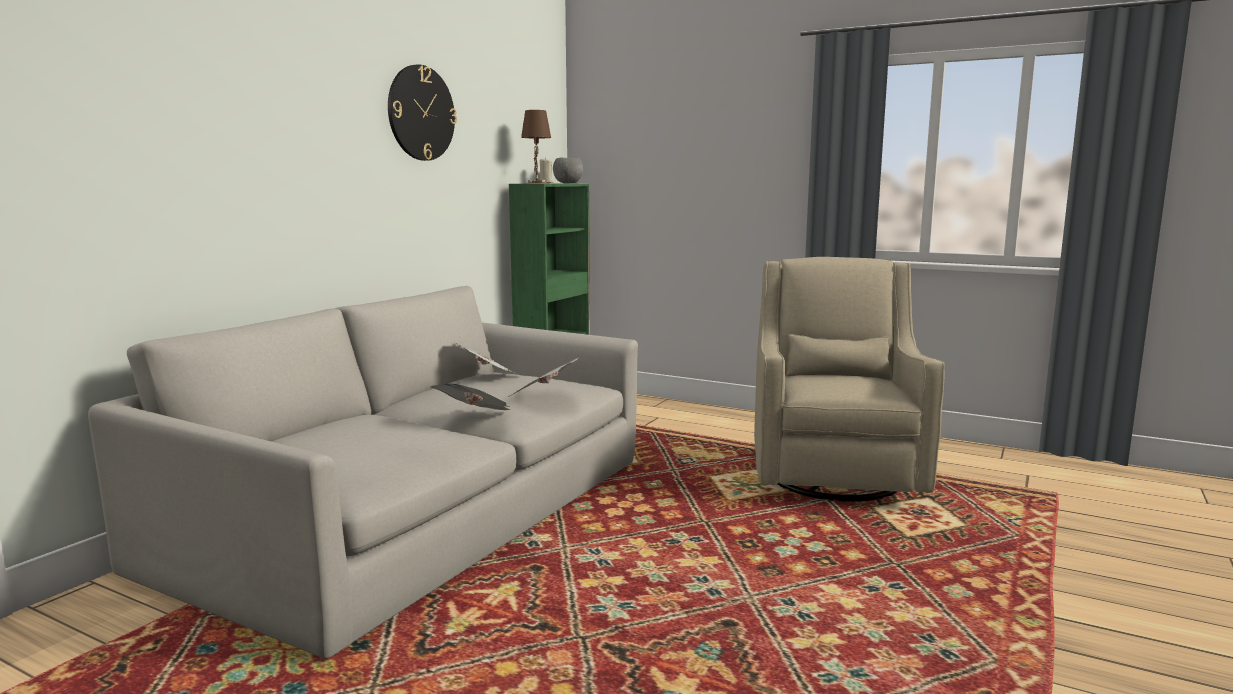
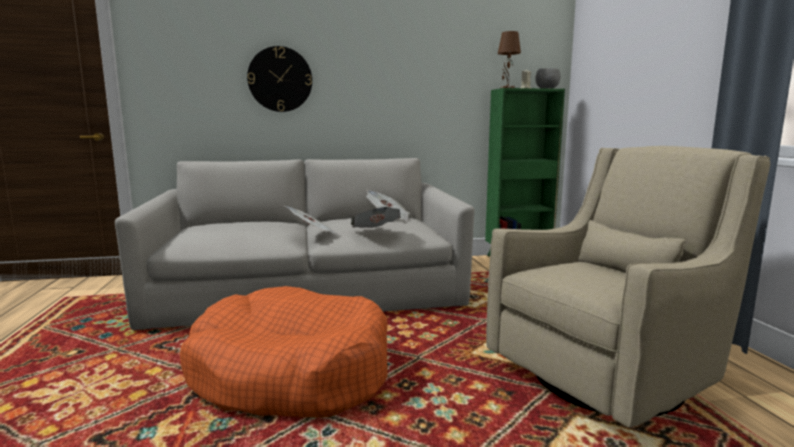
camera: 50 degrees right, 0 degrees up
wall clock [388,65,457,161] -> wall clock moved to [247,46,312,112]
none -> orange dog bed [180,286,388,417]

